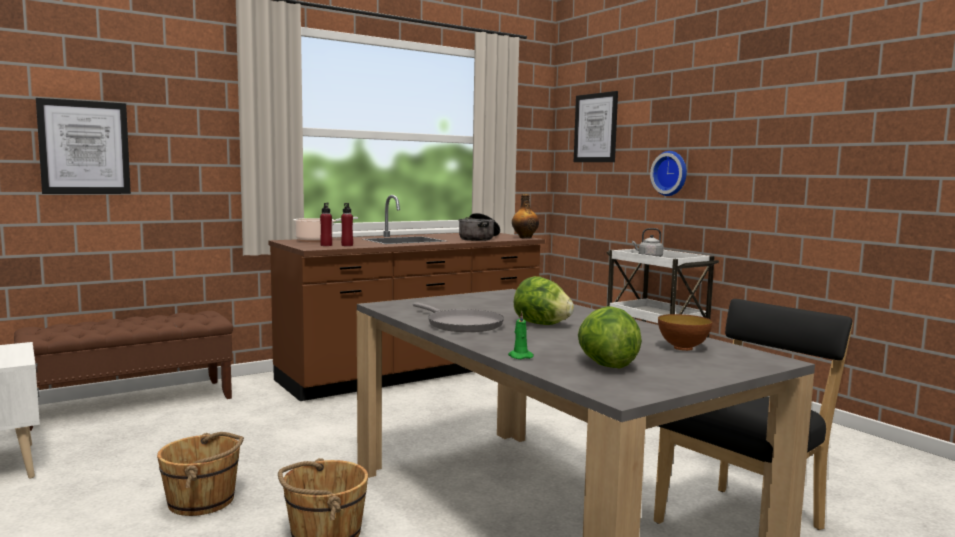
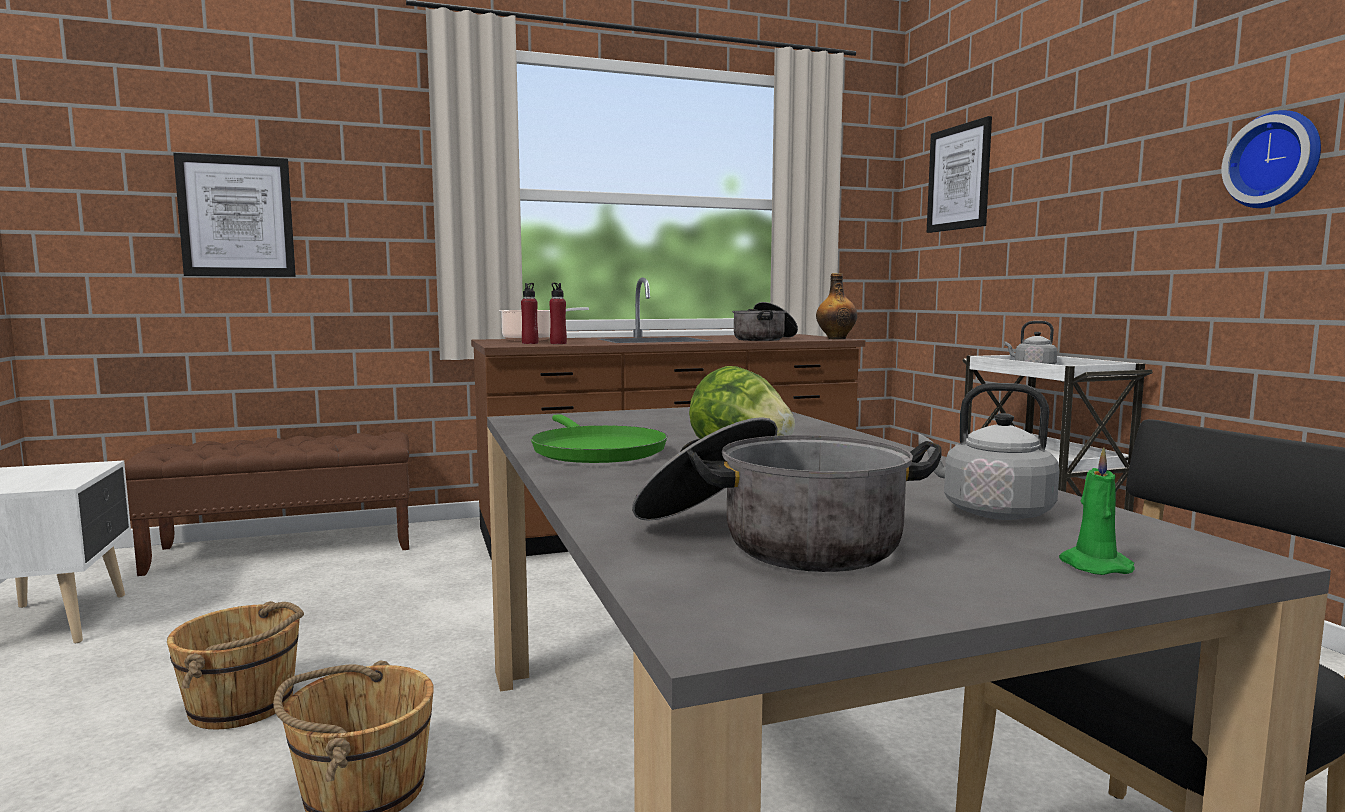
camera: 15 degrees right, 0 degrees up
grey frying pan [413,303,504,332] -> green frying pan [531,414,668,463]
green candle [508,311,534,359] -> green candle moved to [1059,447,1135,575]
lettuce [578,306,642,368] -> cooking pot [632,417,942,572]
wall clock [650,151,687,196] -> wall clock moved to [1221,110,1321,208]
bowl [658,314,712,351] -> grey kettle [918,383,1060,520]

